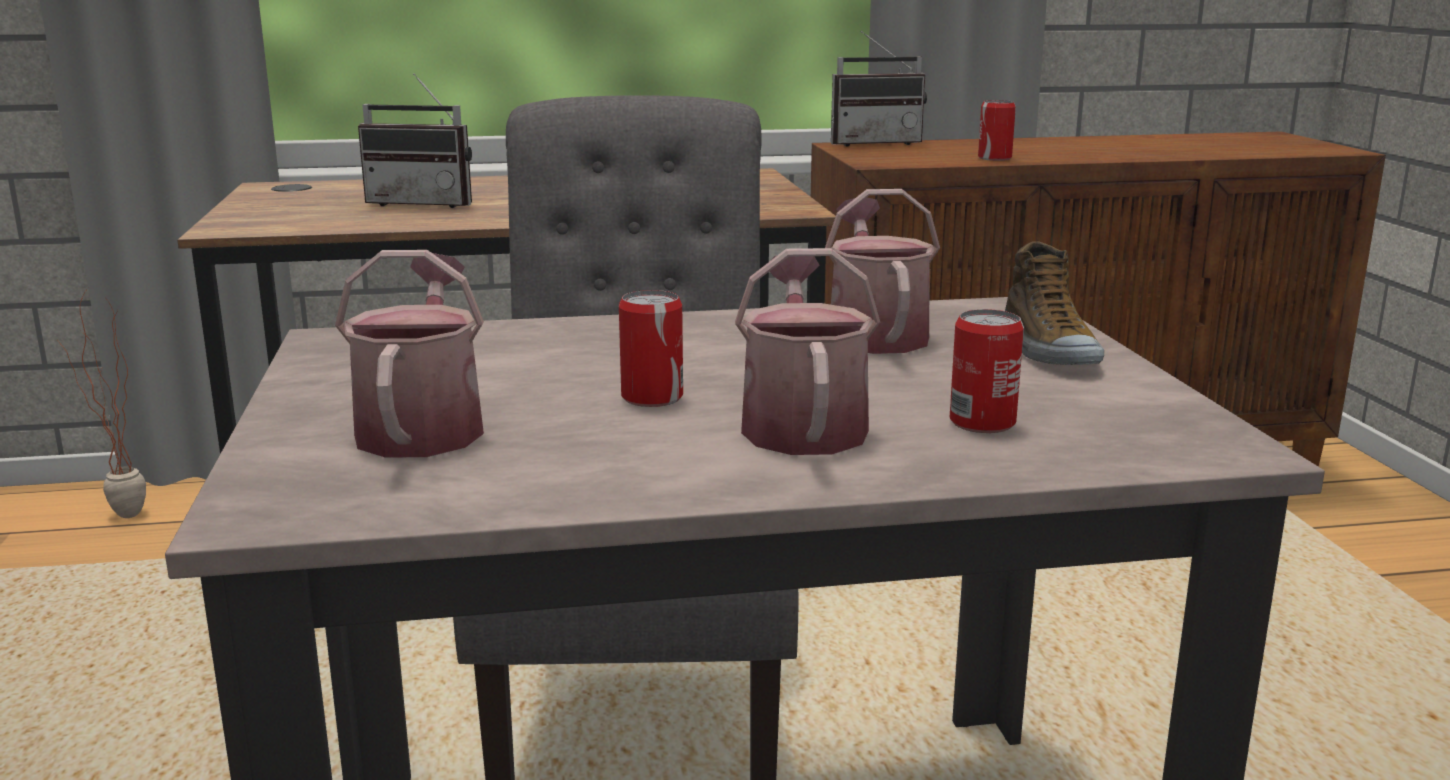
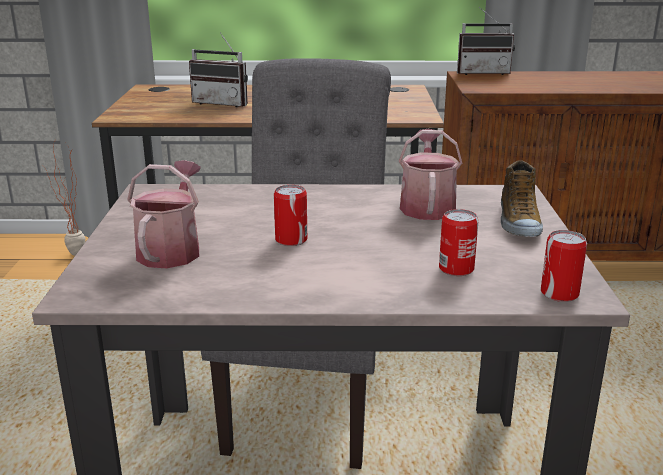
camera: 10 degrees right, 5 degrees up
watering can [735,248,880,455] -> none
can [978,100,1016,161] -> can moved to [541,230,587,302]

